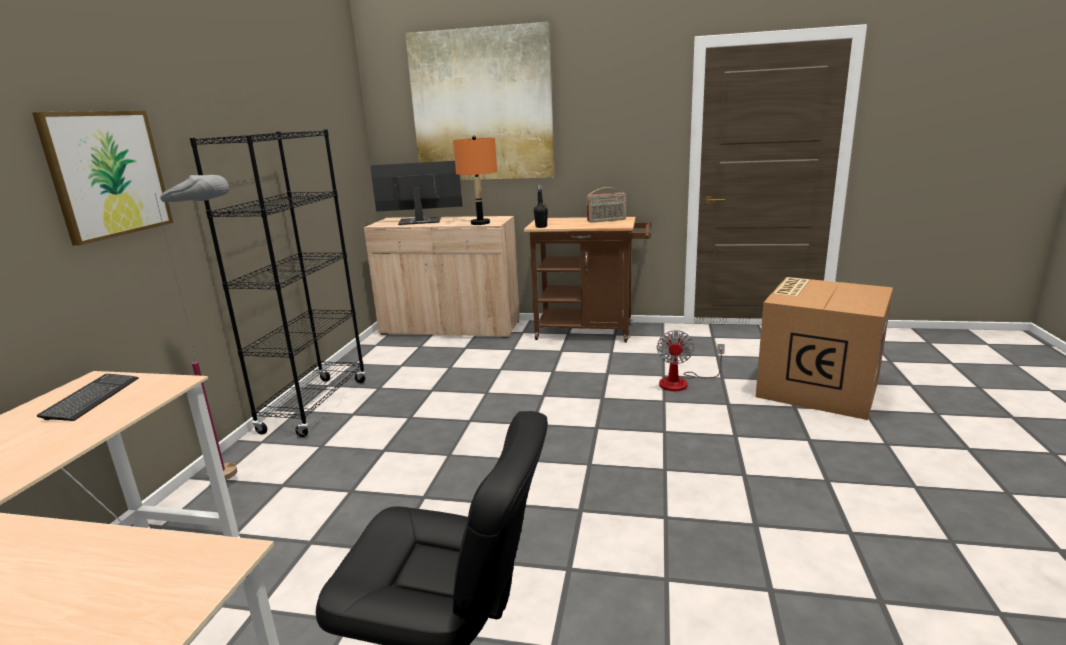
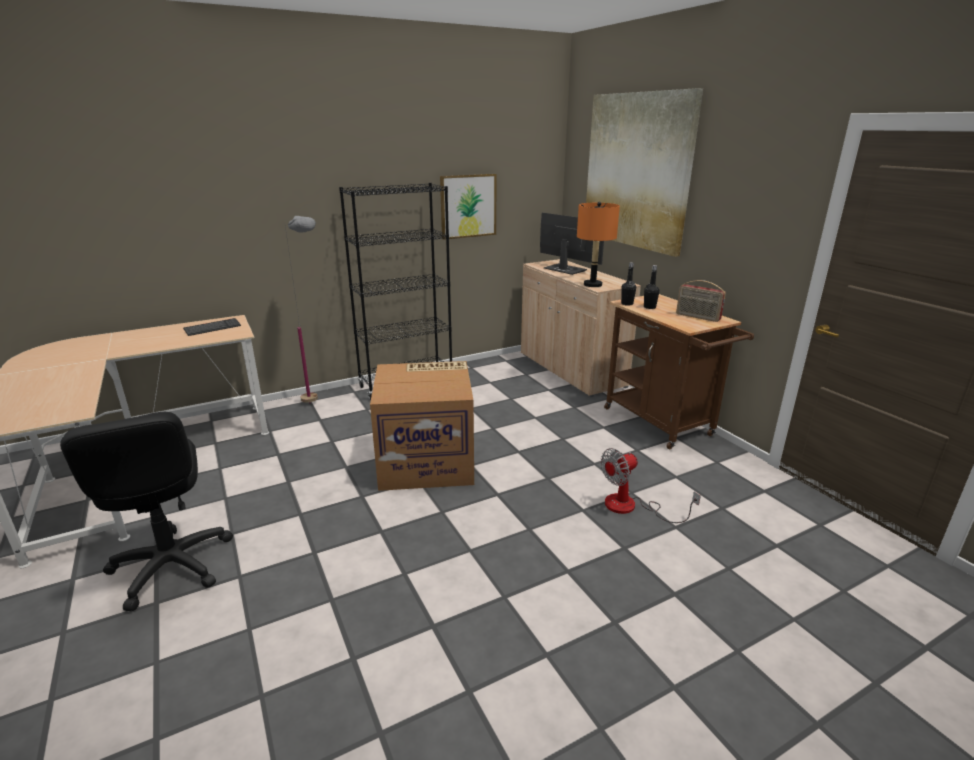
camera: 50 degrees right, 5 degrees up
picture [32,111,173,246] -> picture moved to [440,174,497,240]
cardboard box [756,277,893,420] -> cardboard box moved to [370,361,474,491]
none -> black bottle [644,265,659,309]

